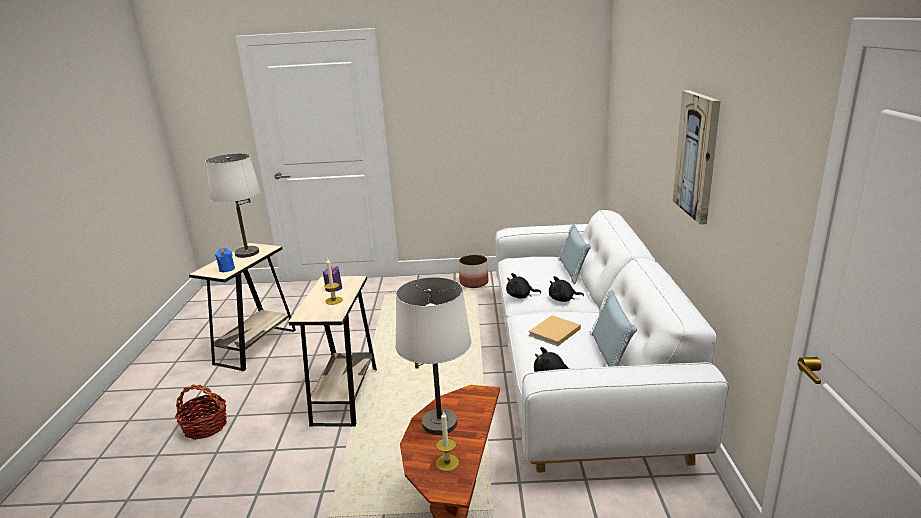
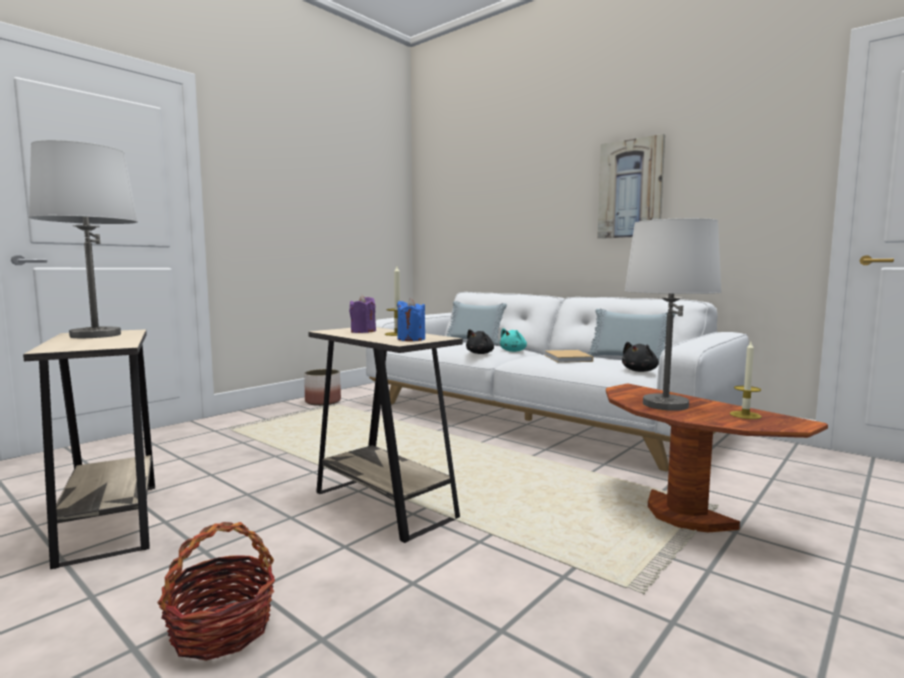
camera: 50 degrees left, 15 degrees down
blue candle [215,248,235,272] -> blue candle moved to [397,298,425,341]
black plush toy [549,276,584,302] -> turquoise plush toy [500,328,527,352]

